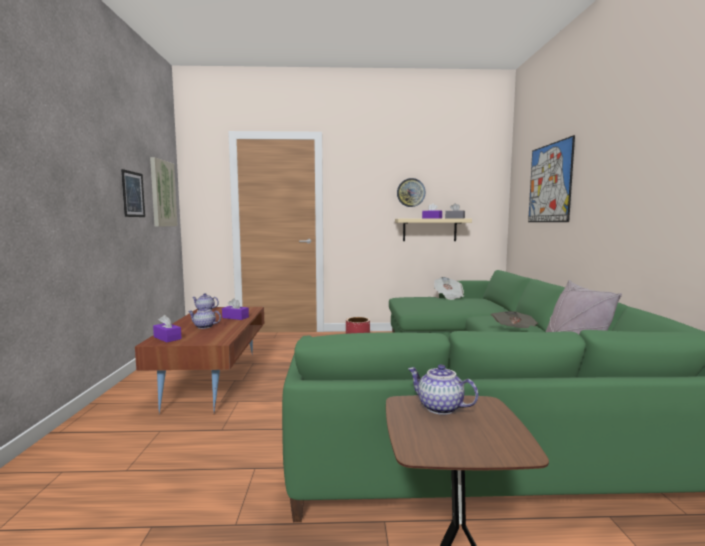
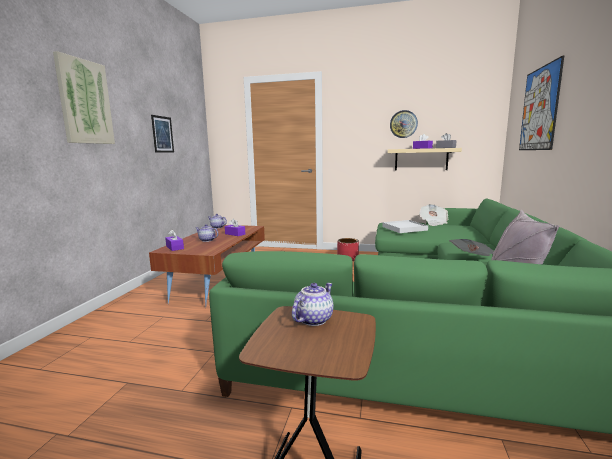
camera: 15 degrees right, 5 degrees up
picture [150,157,178,227] -> picture moved to [53,51,115,144]
teapot [408,364,479,415] -> teapot turned 75 degrees clockwise [292,283,333,326]
none -> white tray [382,220,428,233]

